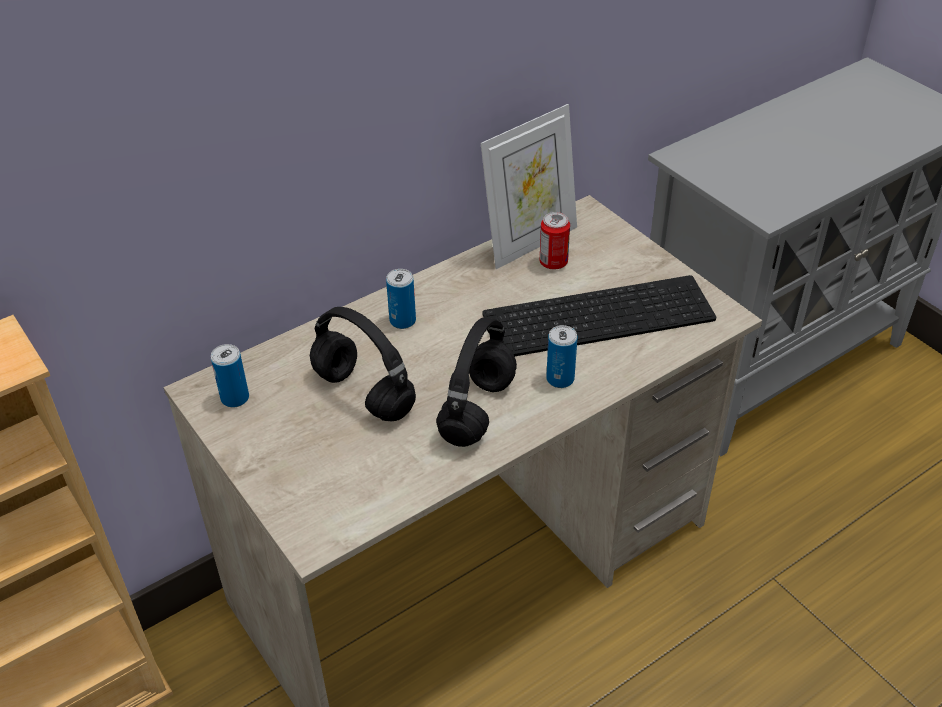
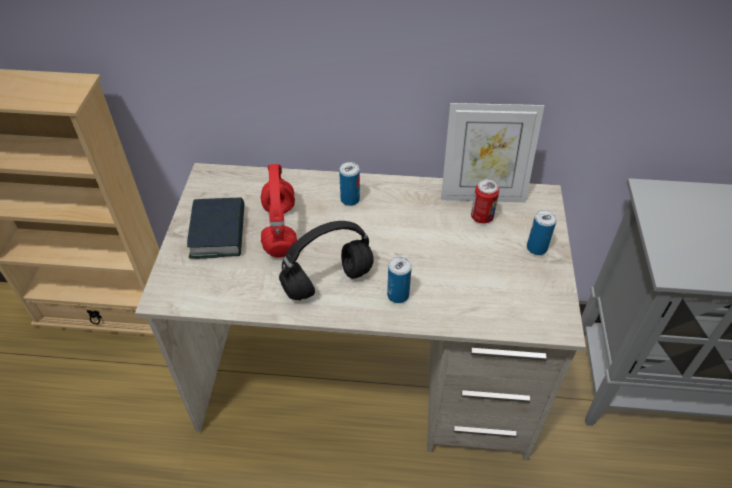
camera: 40 degrees right, 5 degrees up
can [211,344,249,407] -> can moved to [527,210,557,255]
black headphones [310,307,416,421] -> red headphones [260,164,297,258]
keyboard [483,275,716,357] -> none
none -> book [187,197,244,259]

